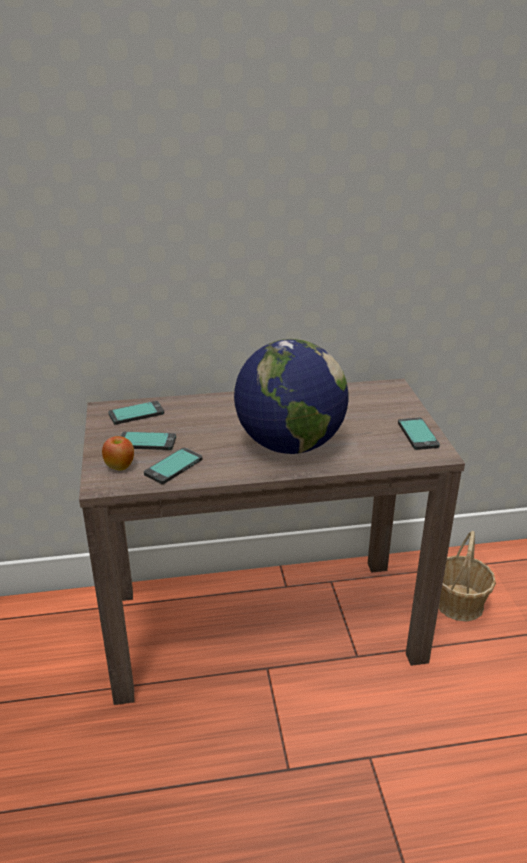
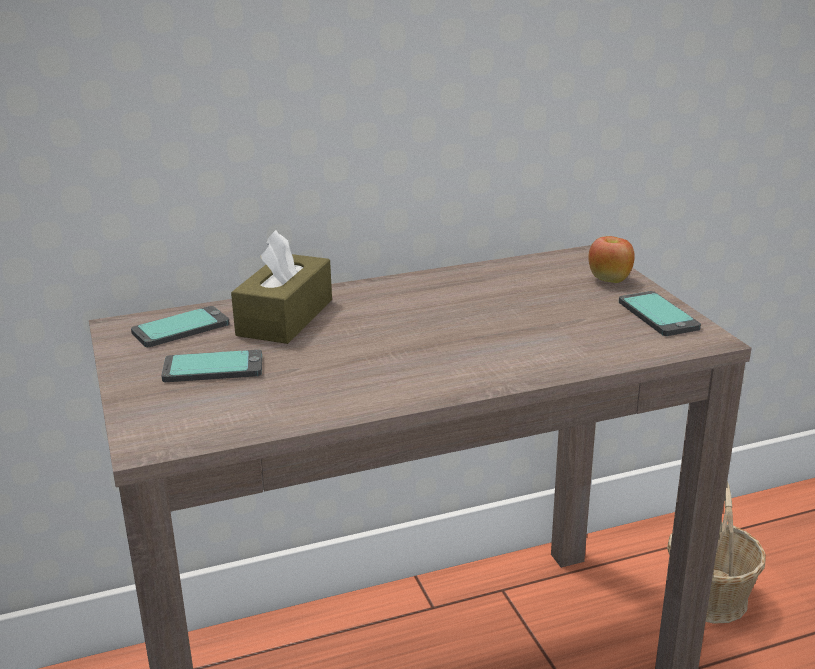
camera: 10 degrees left, 5 degrees down
apple [102,436,134,471] -> apple moved to [588,236,635,283]
phone [144,448,202,484] -> none
globe [234,339,349,454] -> none
none -> brown tissue box [231,230,332,344]

